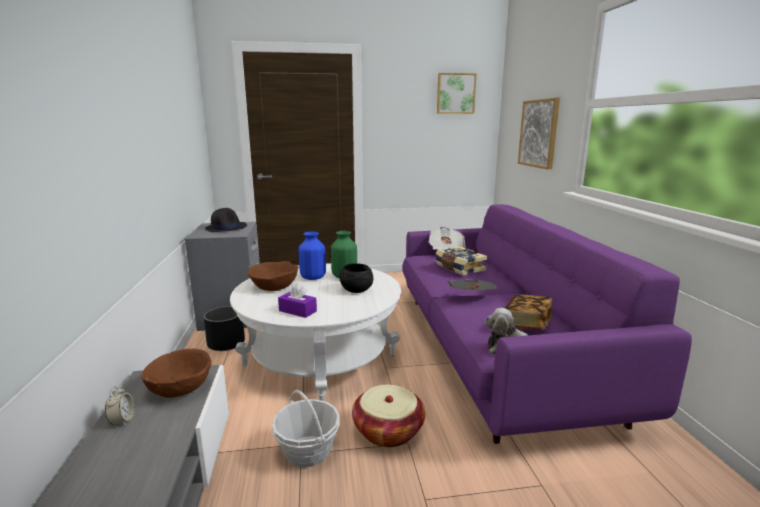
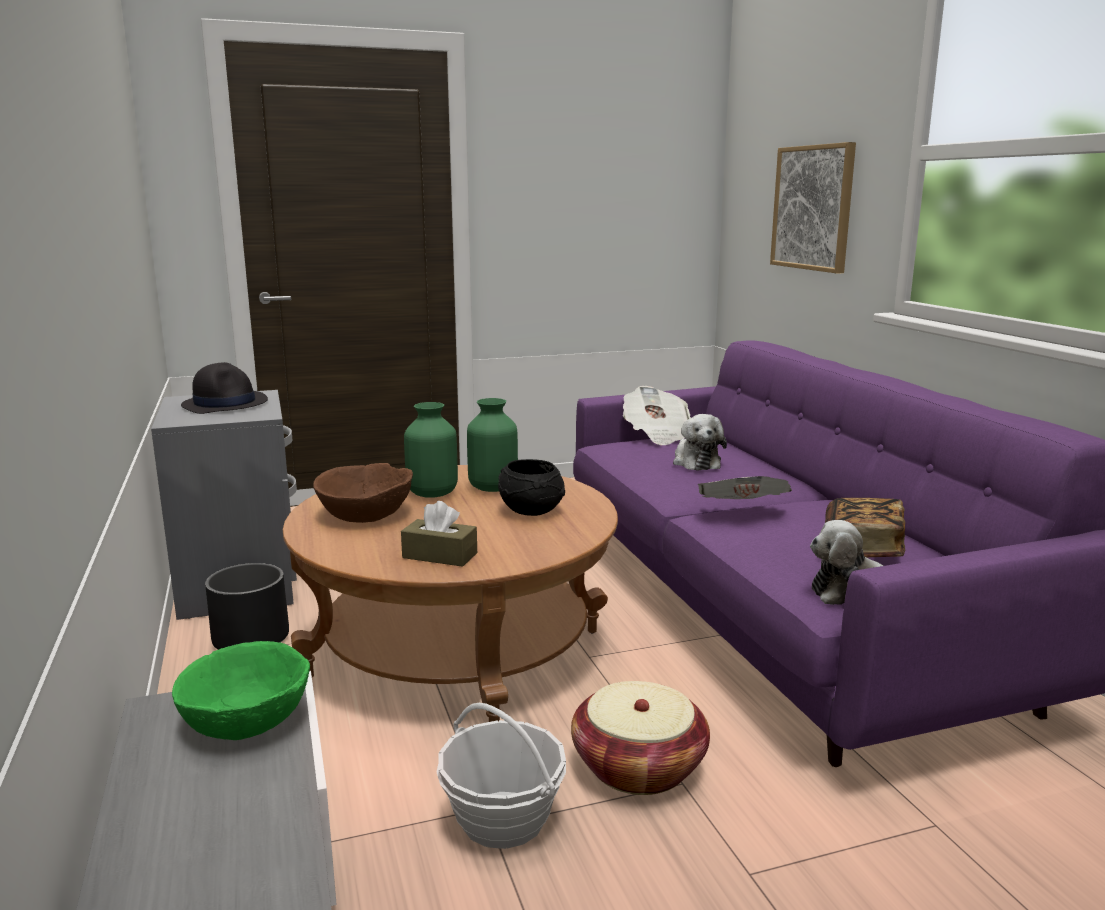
camera: 10 degrees left, 0 degrees up
alarm clock [105,386,134,427] -> none
brown bowl [141,349,212,398] -> green bowl [172,641,310,740]
white coffee table [230,263,401,401] -> brown coffee table [283,465,618,722]
purple tissue box [278,283,317,318] -> brown tissue box [401,501,477,567]
blue vase [298,232,326,280] -> green vase [404,402,458,498]
book [435,246,487,275] -> plush toy [673,414,727,471]
picture [437,73,477,114] -> none

